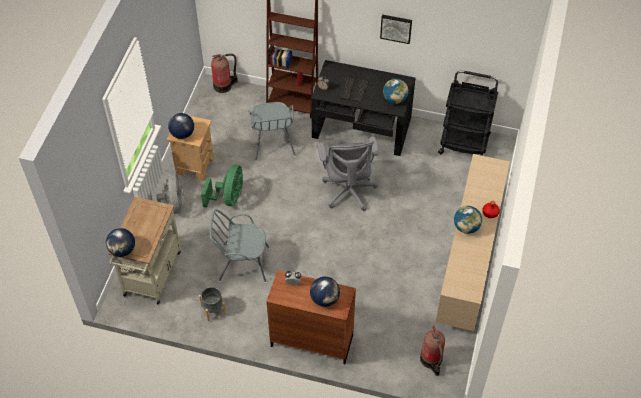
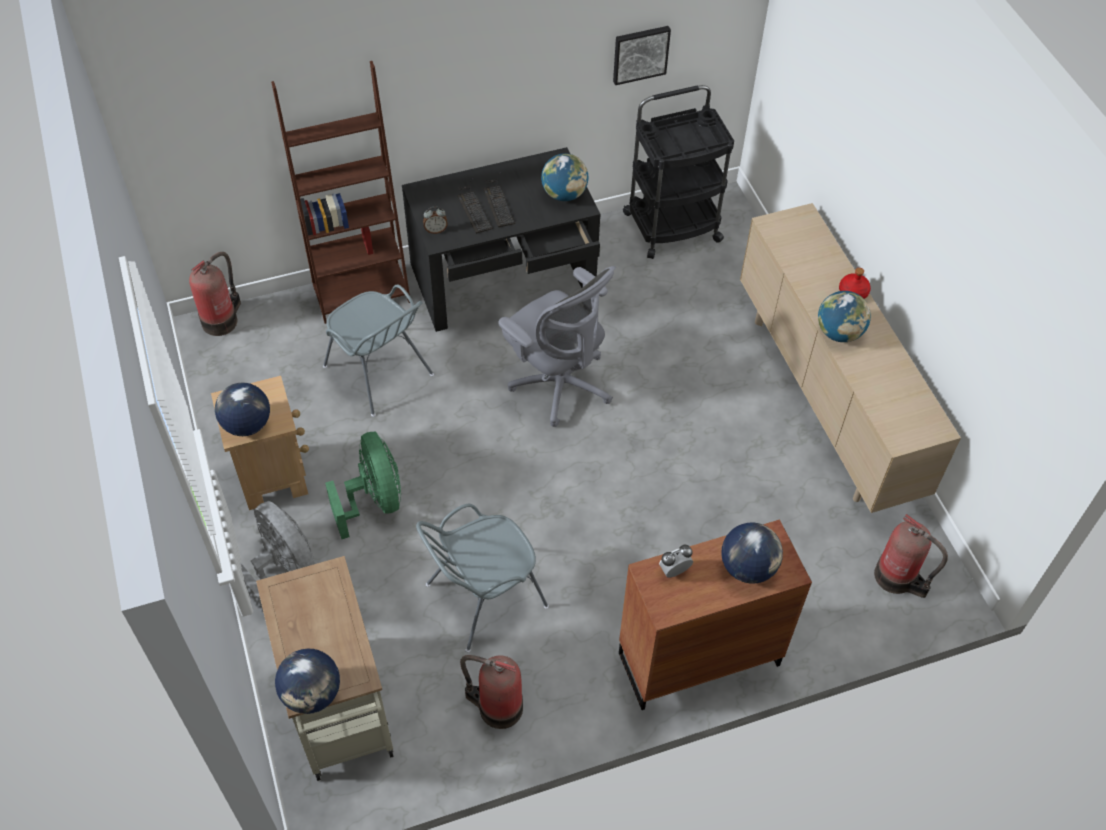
camera: 35 degrees left, 0 degrees up
grey planter [199,287,226,322] -> fire extinguisher [460,655,523,729]
picture [380,14,412,44] -> picture moved to [613,26,671,85]

